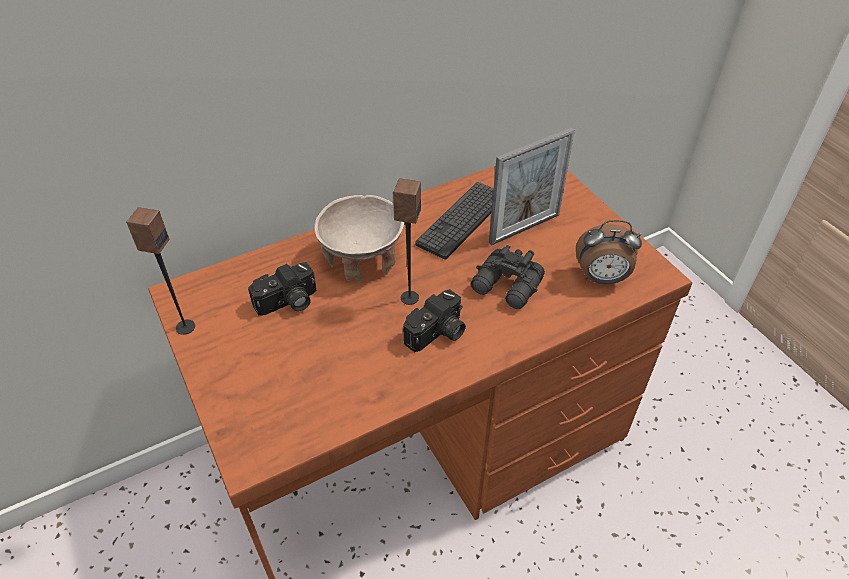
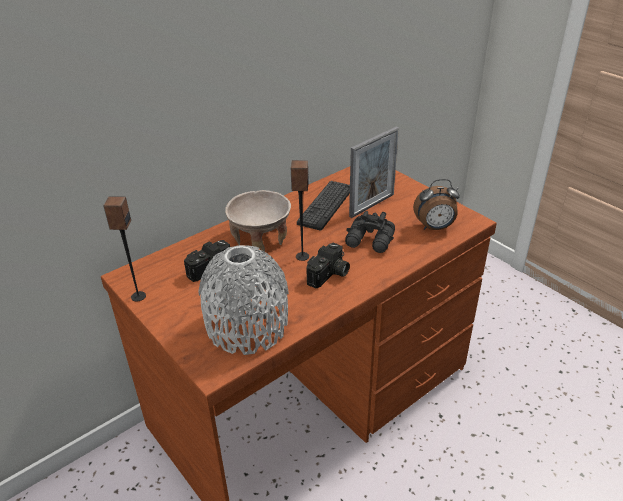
camera: 10 degrees left, 10 degrees down
none -> grey vase [198,245,289,355]

